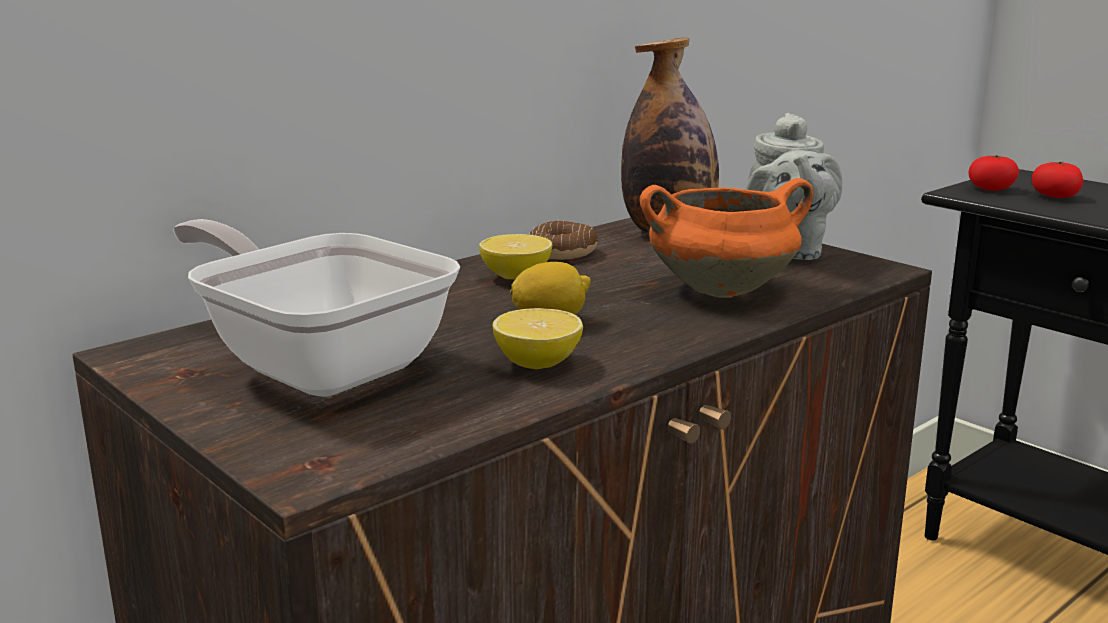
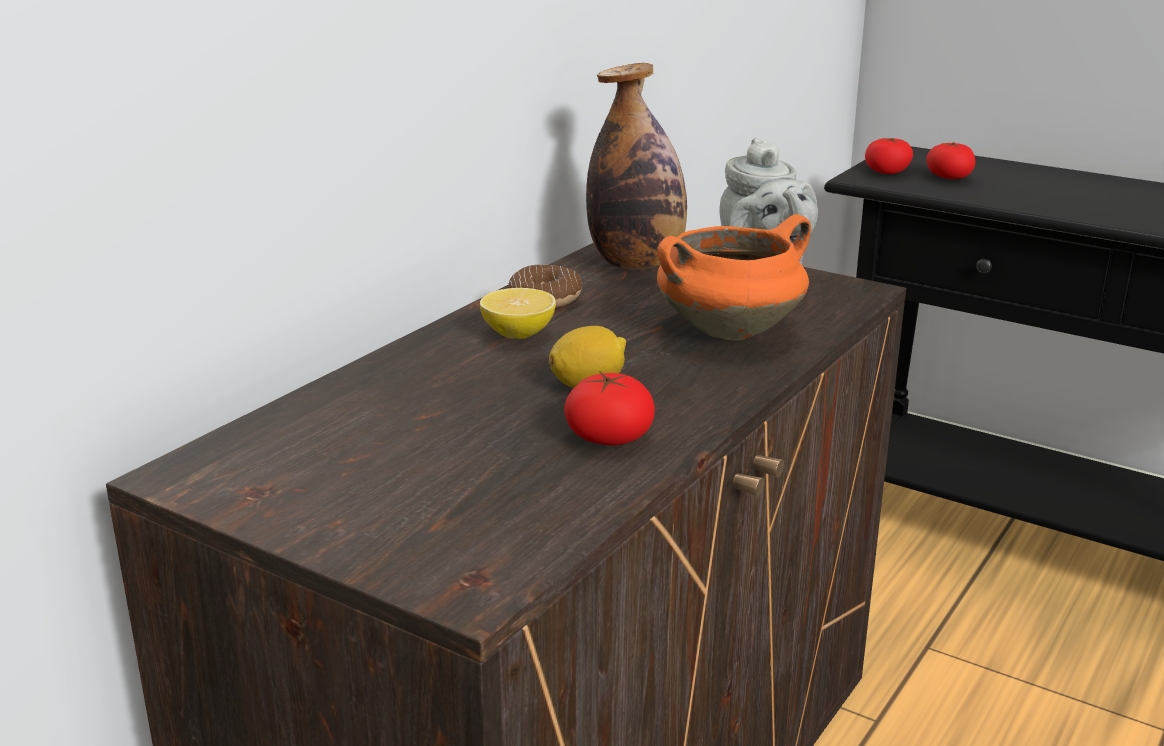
camera: 15 degrees left, 5 degrees up
frying pan [173,219,460,397] -> none
lemon [493,308,583,369] -> tomato [564,371,655,446]

